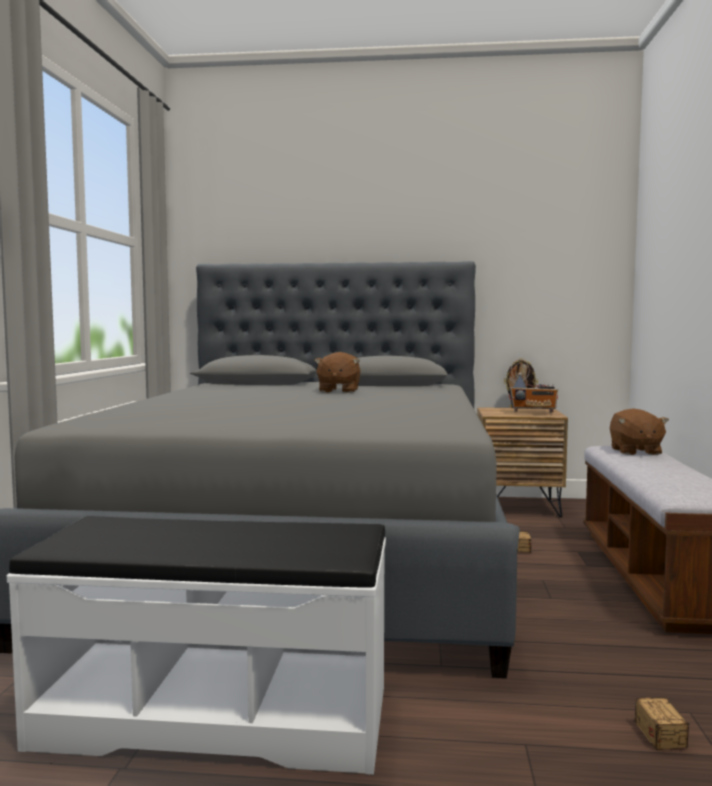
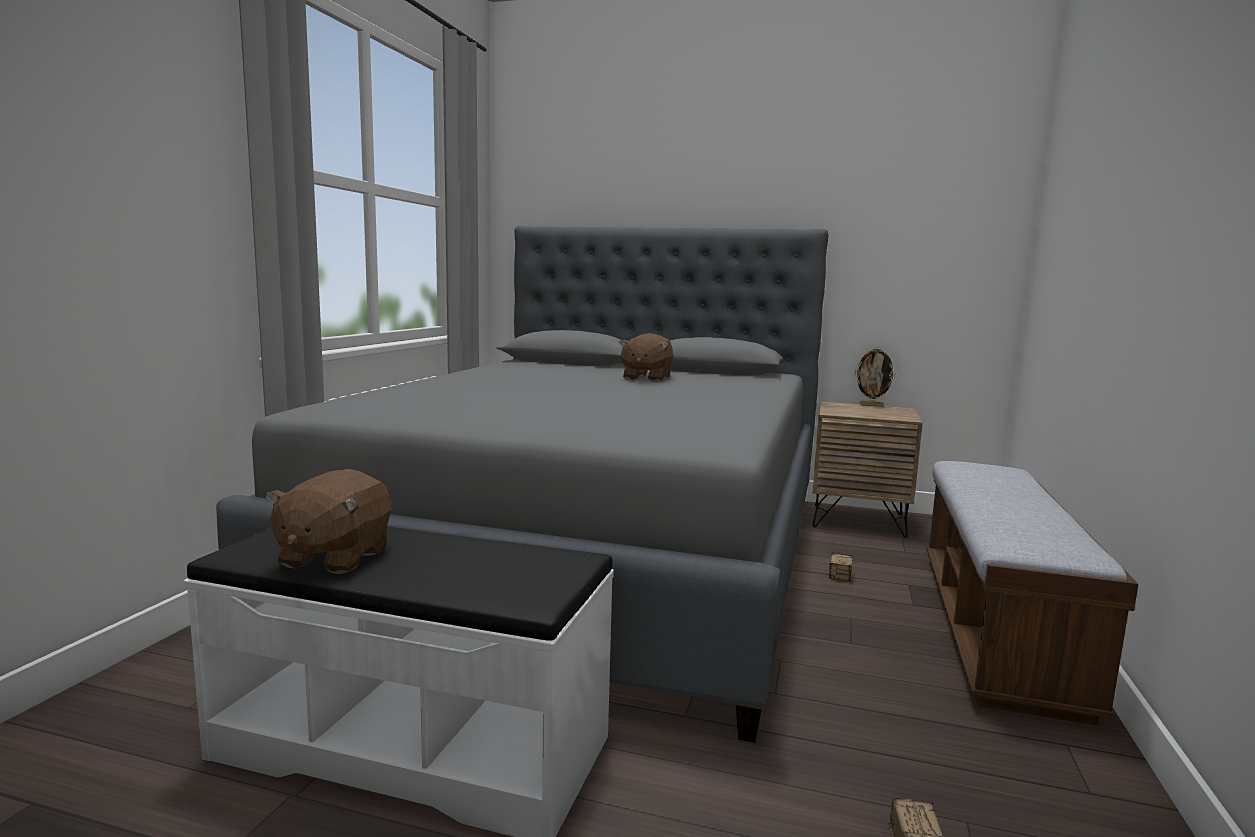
camera: 10 degrees right, 5 degrees up
radio [509,359,558,412] -> none
brown plush toy [610,409,669,455] -> brown plush toy moved to [265,469,392,574]

